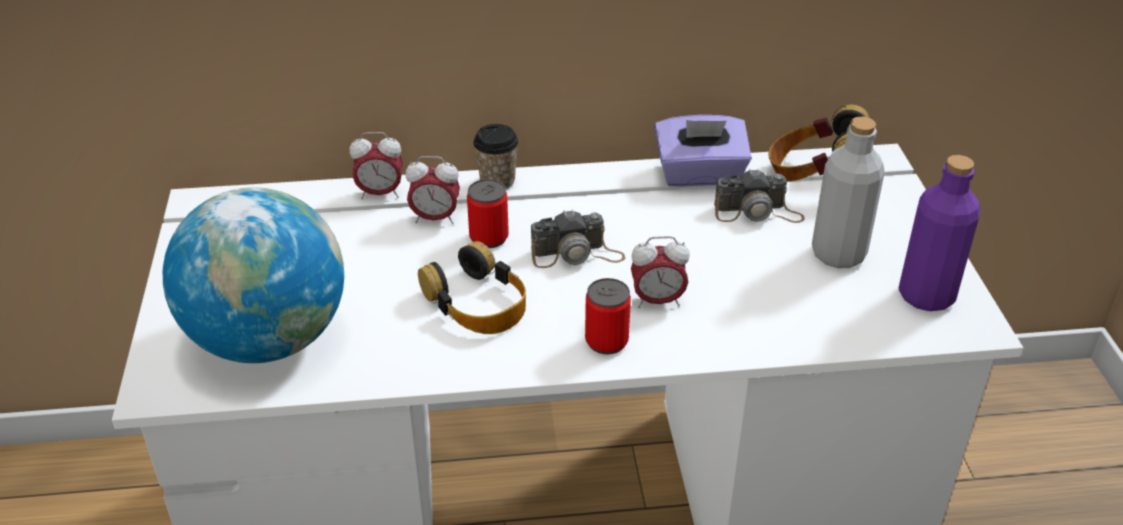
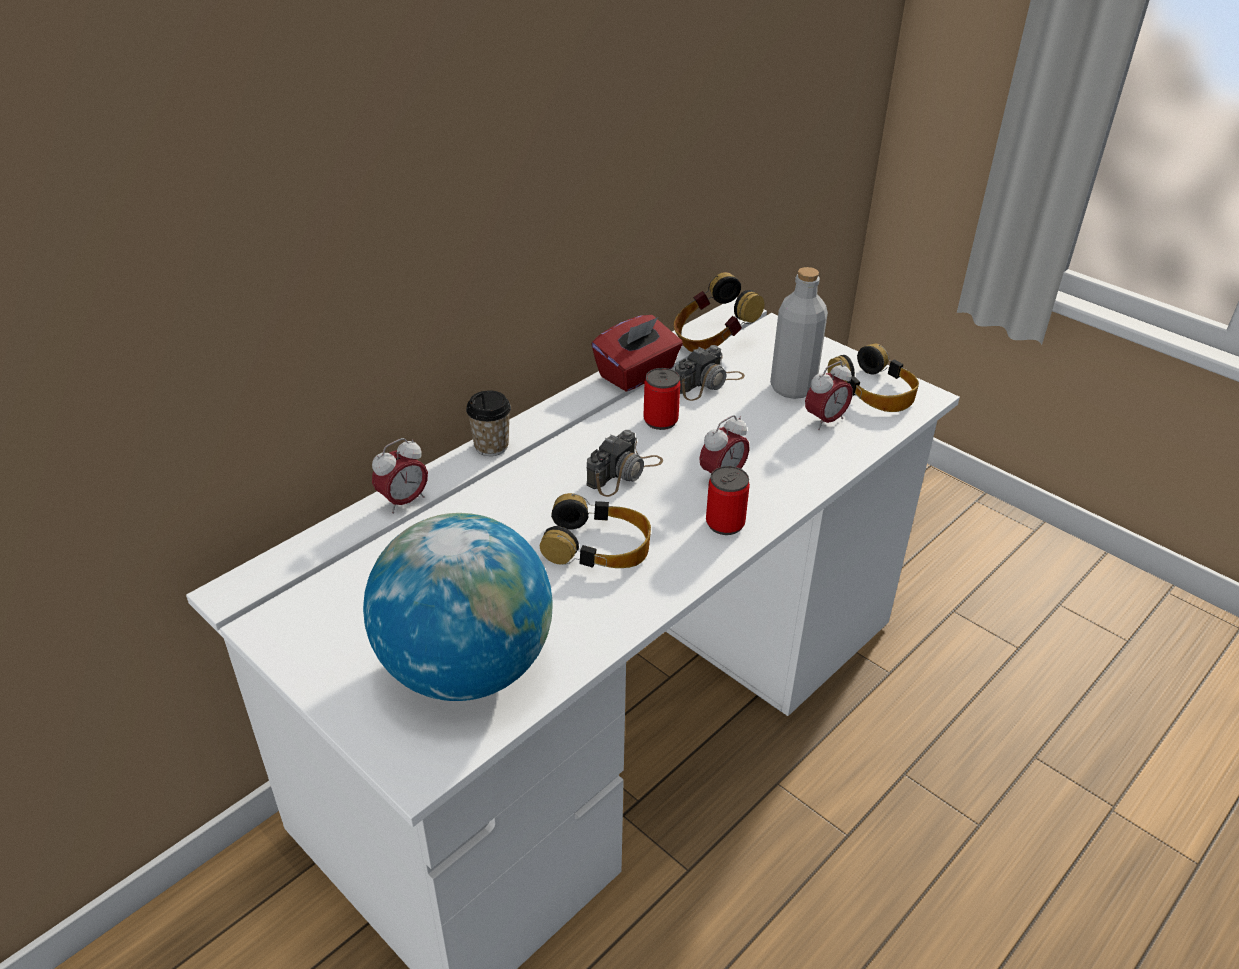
camera: 40 degrees left, 0 degrees up
alarm clock [405,156,460,224] -> alarm clock moved to [805,361,853,430]
can [467,179,509,248] -> can moved to [643,368,680,430]
purple tissue box [654,115,752,187] -> red tissue box [591,315,683,391]
purple bottle [898,155,980,311] -> headphones [827,343,919,412]

